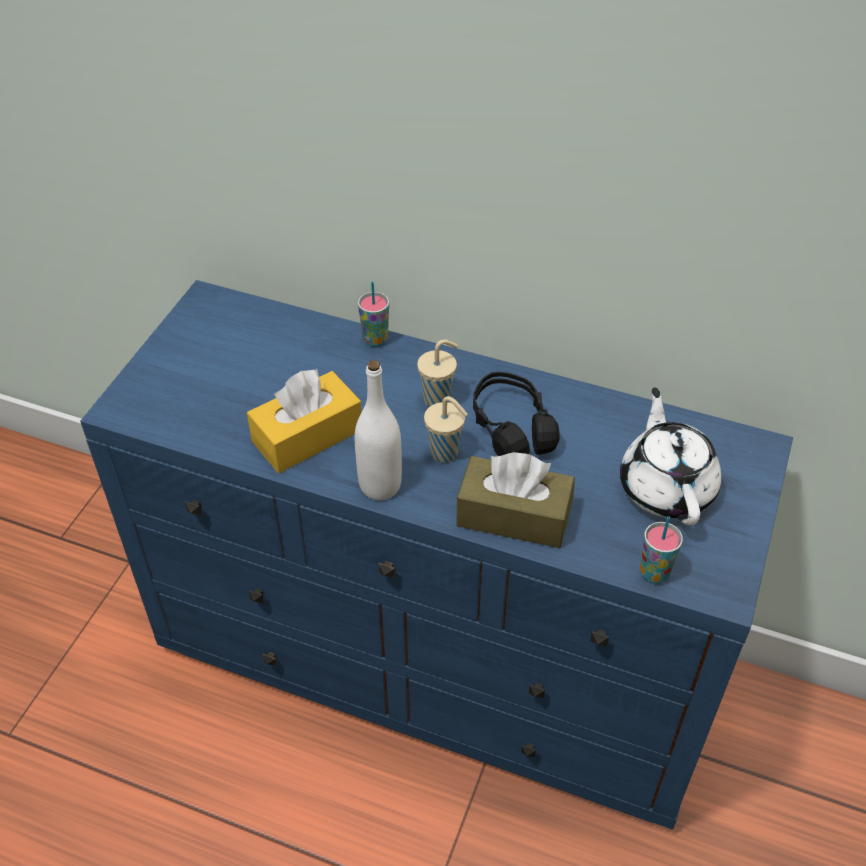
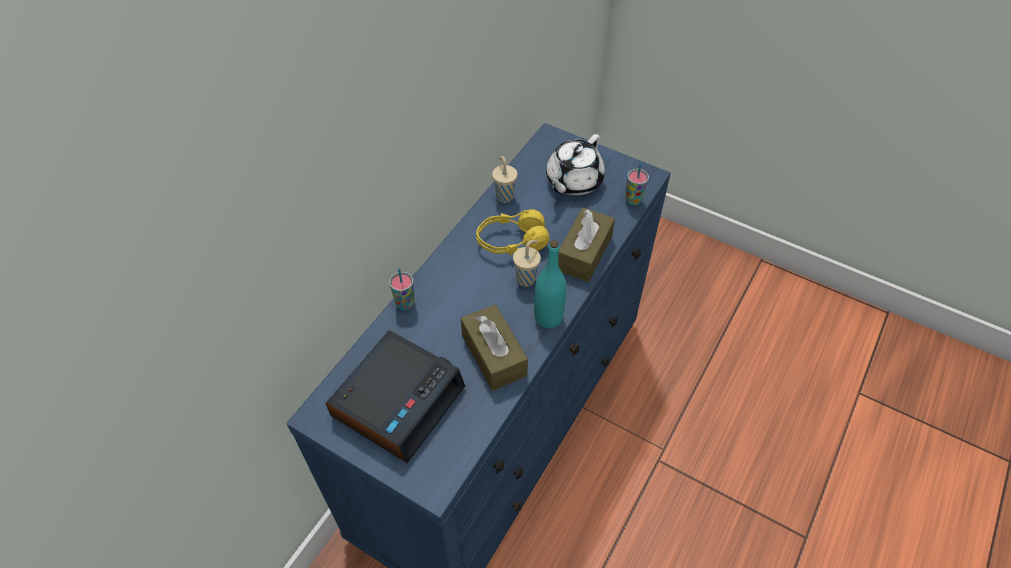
camera: 80 degrees left, 5 degrees up
yellow tissue box [247,369,361,473] -> brown tissue box [461,305,528,391]
white bottle [355,360,402,500] -> turquoise bottle [534,240,567,328]
beige cup [417,339,458,407] -> beige cup moved to [492,156,518,203]
black headphones [473,372,560,456] -> yellow headphones [476,209,549,255]
white teapot [620,387,722,525] -> white teapot turned 60 degrees counterclockwise [546,134,605,195]
none -> alarm clock [325,330,465,463]

